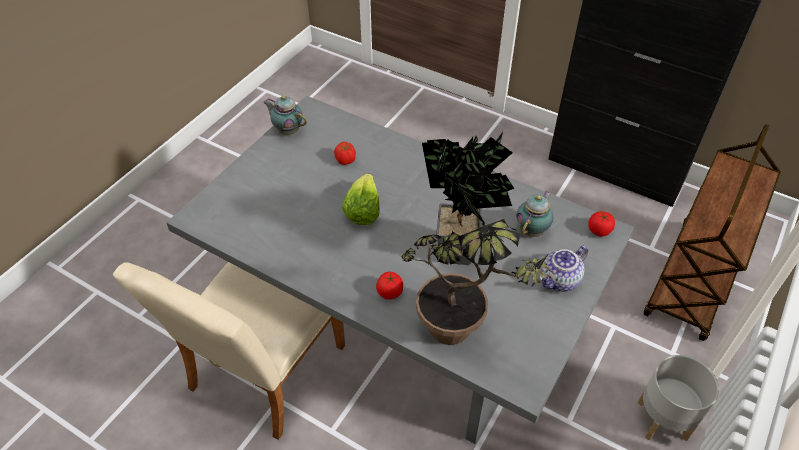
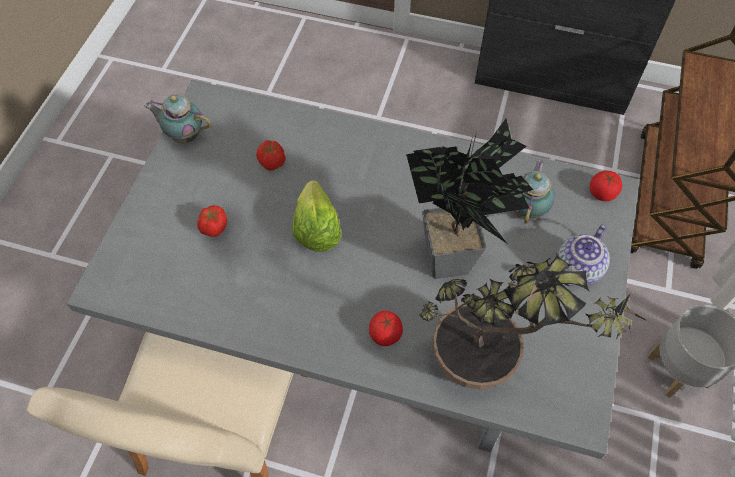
camera: 15 degrees left, 10 degrees up
none -> tomato [197,205,227,237]

